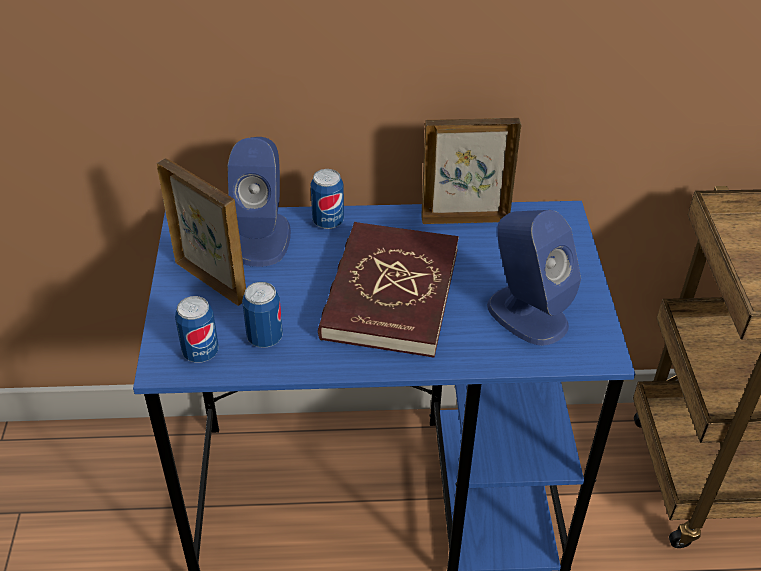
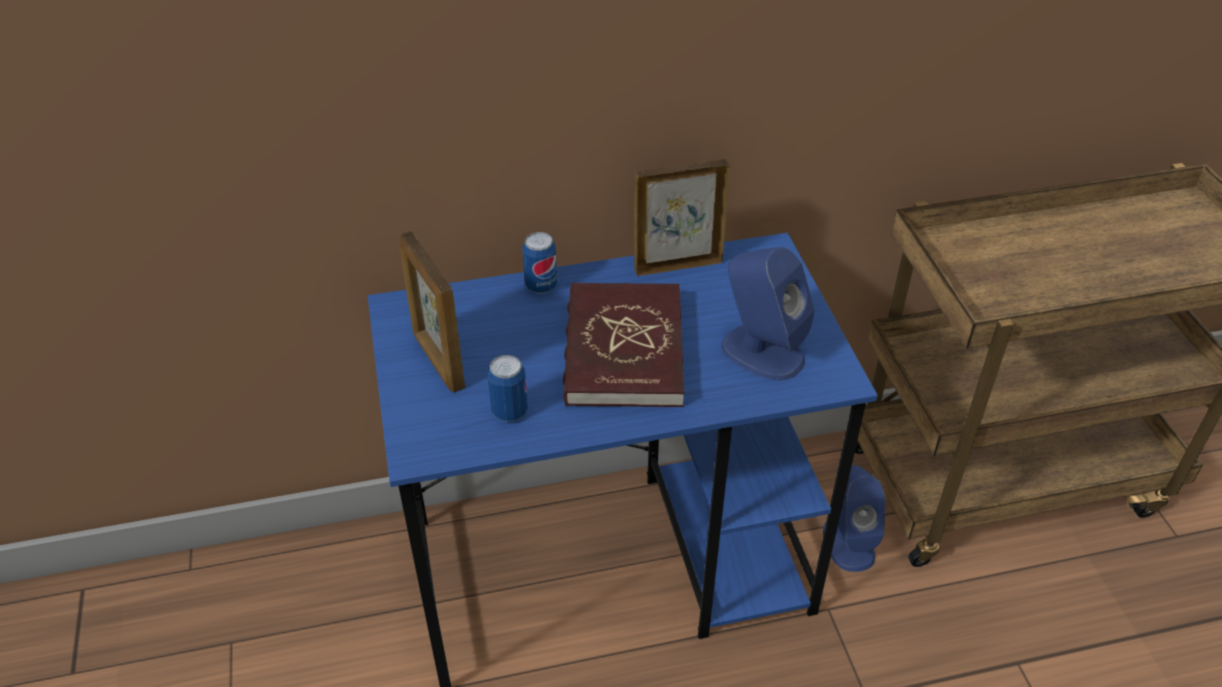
camera: 10 degrees left, 0 degrees up
picture frame [157,158,246,306] -> picture frame turned 150 degrees counterclockwise [398,231,465,392]
can [175,296,219,363] -> none
blue speaker [227,137,291,267] -> blue speaker moved to [823,465,885,572]

